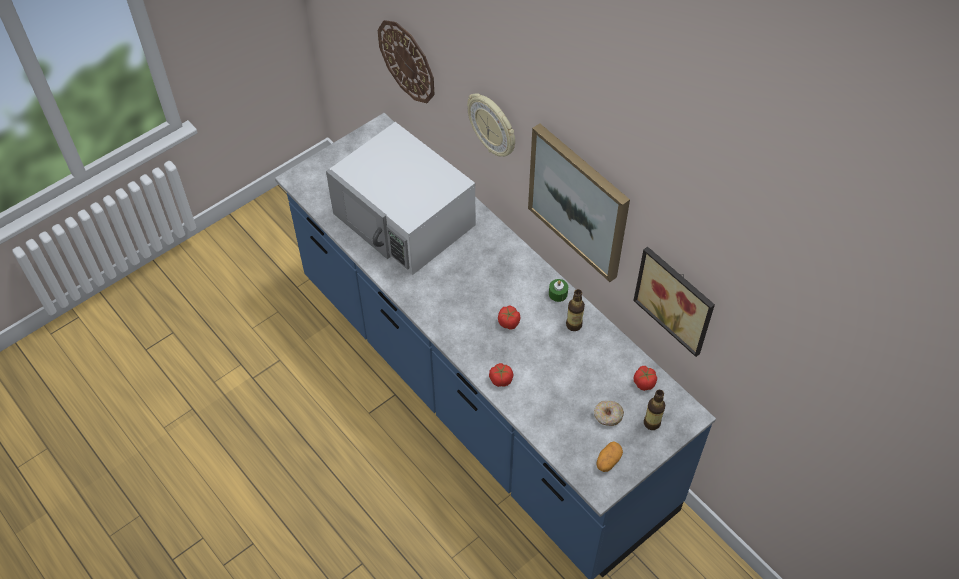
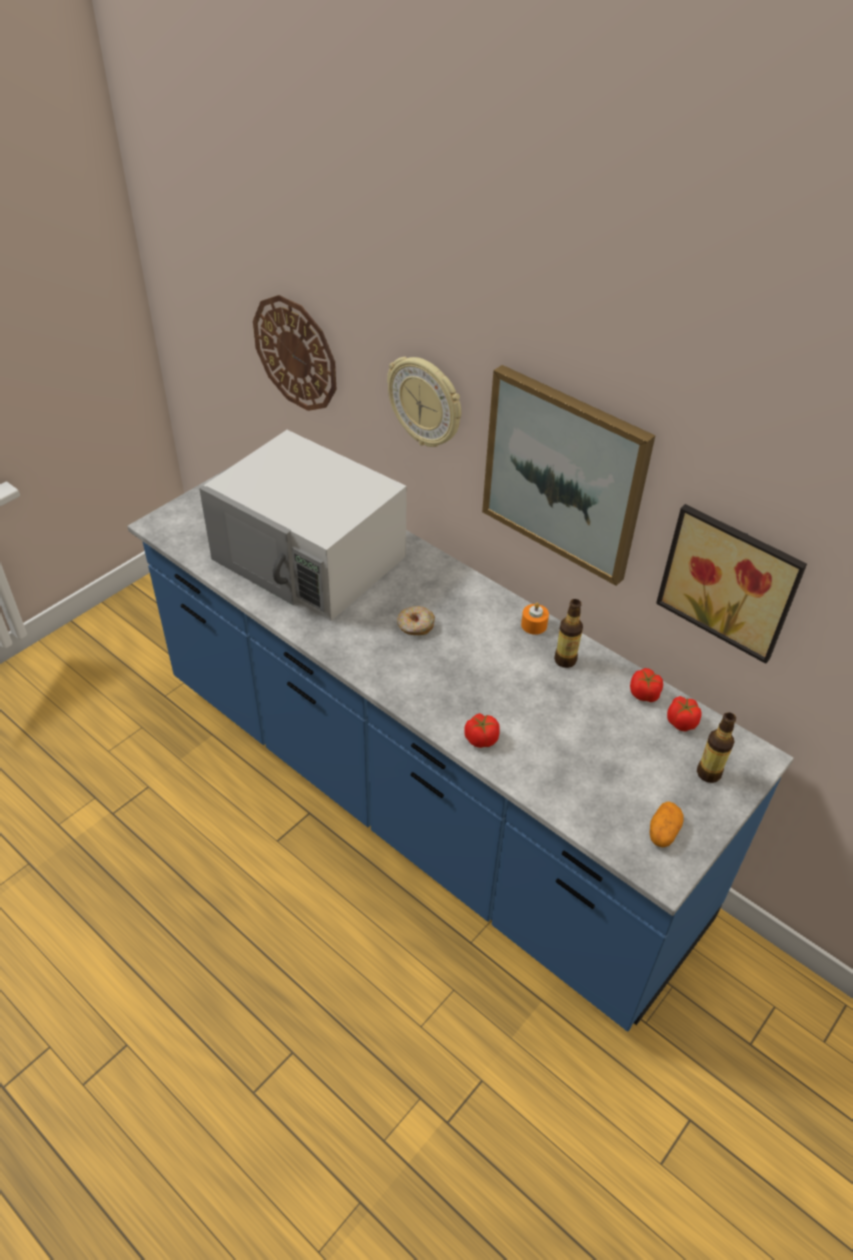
camera: 10 degrees left, 10 degrees down
tomato [498,305,520,329] -> tomato moved to [630,668,663,702]
green candle [549,279,568,302] -> orange candle [521,602,549,635]
donut [594,401,624,426] -> donut moved to [397,606,435,635]

